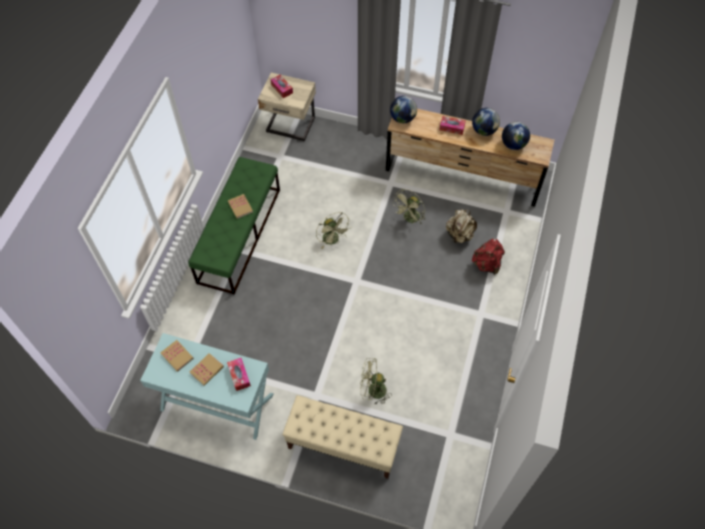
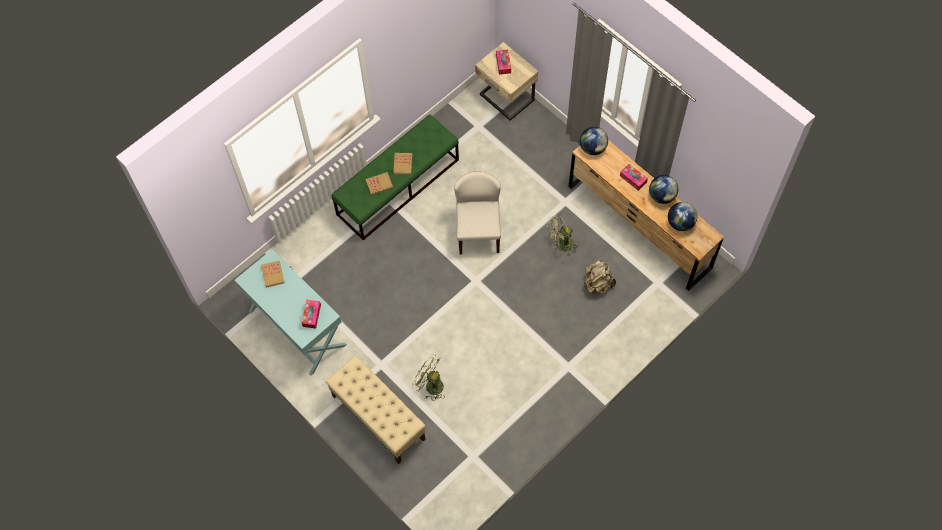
camera: 30 degrees right, 5 degrees up
book [190,353,224,386] -> book moved to [366,172,393,195]
green fan [316,212,351,249] -> beige chair [454,171,501,254]
red backpack [472,239,505,275] -> none

